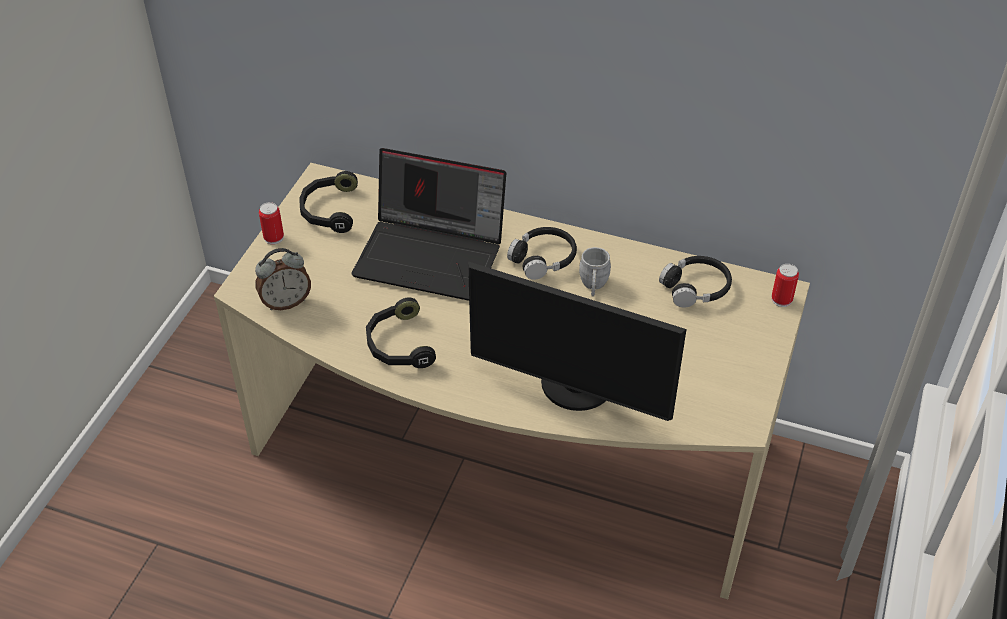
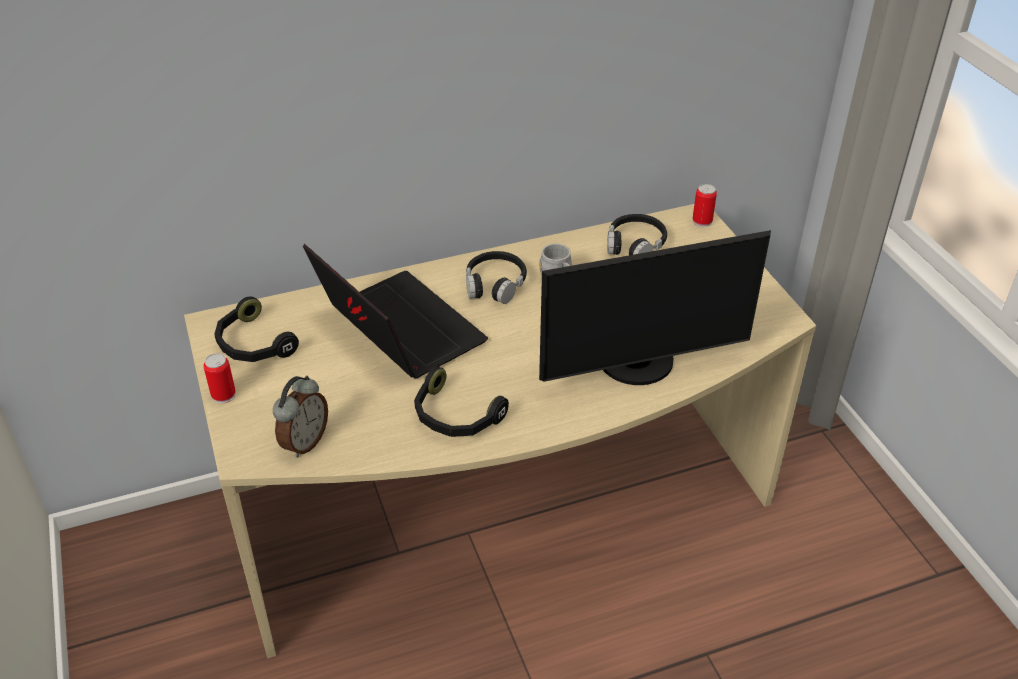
camera: 40 degrees left, 5 degrees down
laptop [352,148,506,301] -> laptop turned 105 degrees counterclockwise [303,244,488,378]

